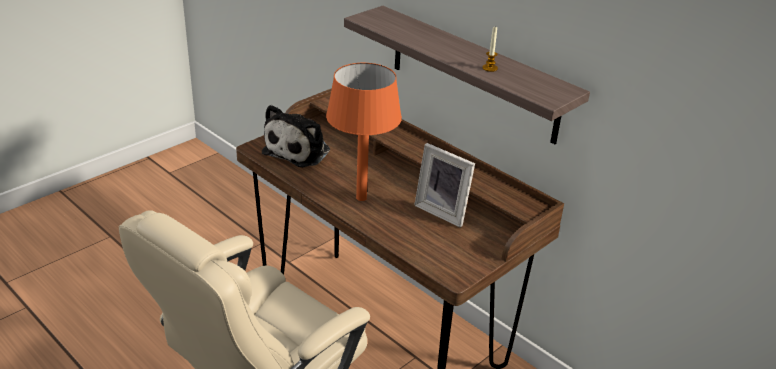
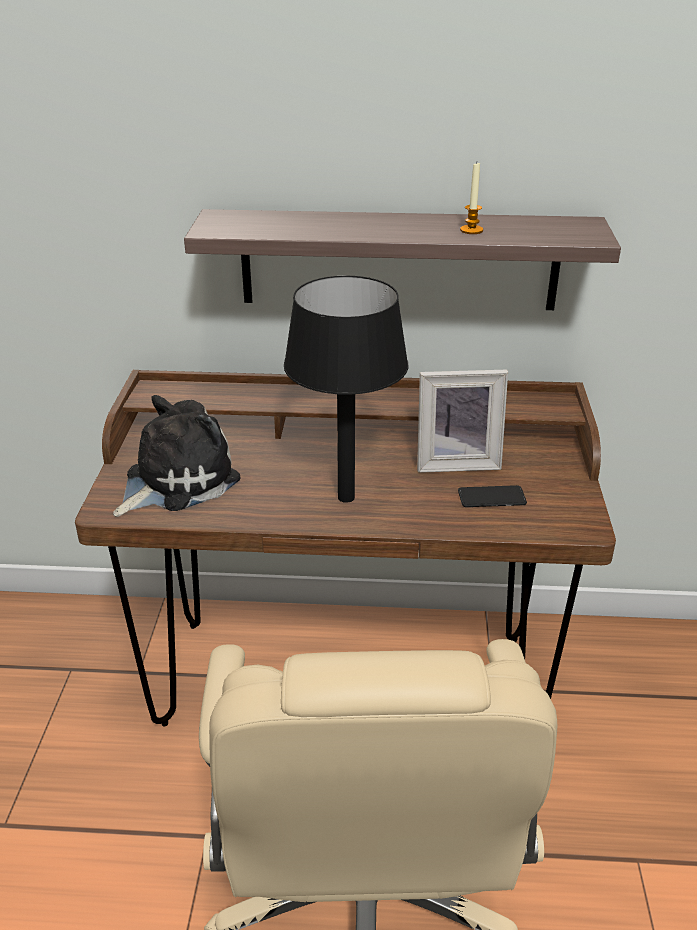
camera: 40 degrees left, 0 degrees up
plush toy [262,105,330,167] -> plush toy turned 120 degrees counterclockwise [113,395,241,517]
orange table lamp [326,63,402,201] -> black table lamp [284,276,408,503]
none -> phone [458,485,527,507]

